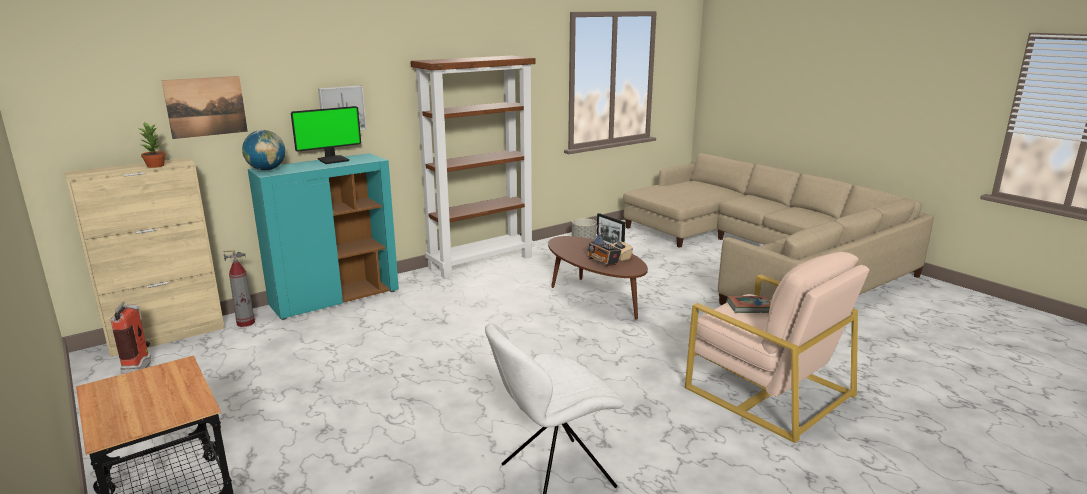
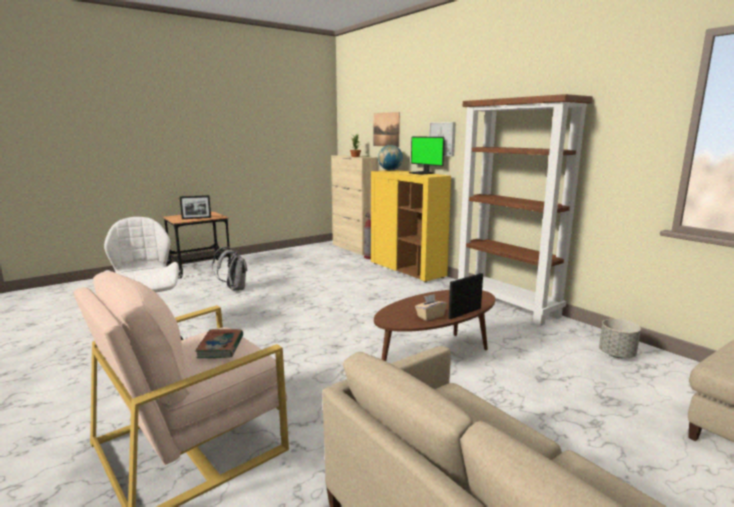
camera: 90 degrees right, 5 degrees down
fire extinguisher [111,302,151,374] -> none
turquoise cabinet [248,153,399,320] -> yellow cabinet [371,170,451,283]
radio [587,223,622,266] -> none
none -> picture frame [180,195,211,219]
none -> grey backpack [212,247,247,291]

